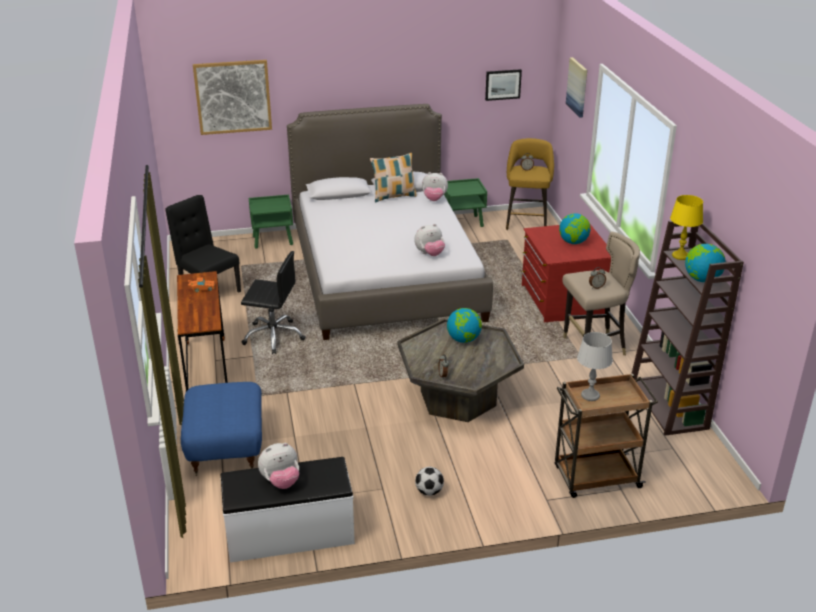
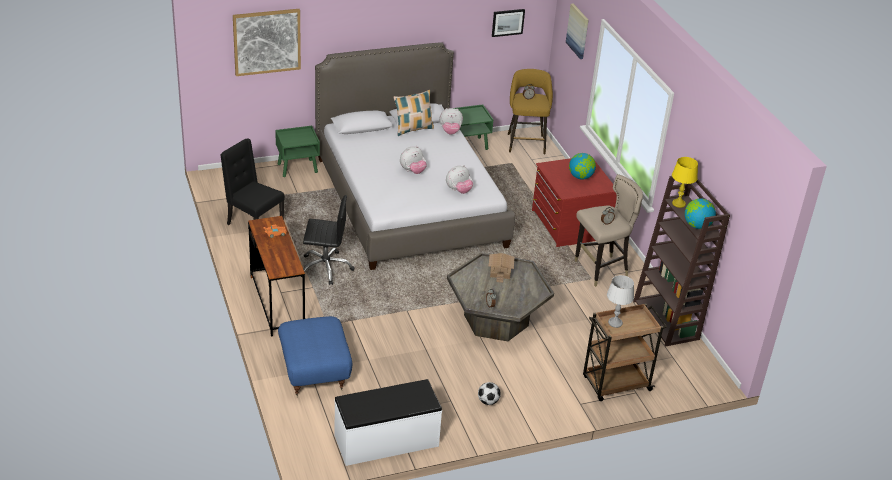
camera: 10 degrees left, 5 degrees up
plush toy [258,443,299,489] -> plush toy moved to [400,146,427,174]
globe [447,308,482,343] -> toy house [488,253,515,283]

